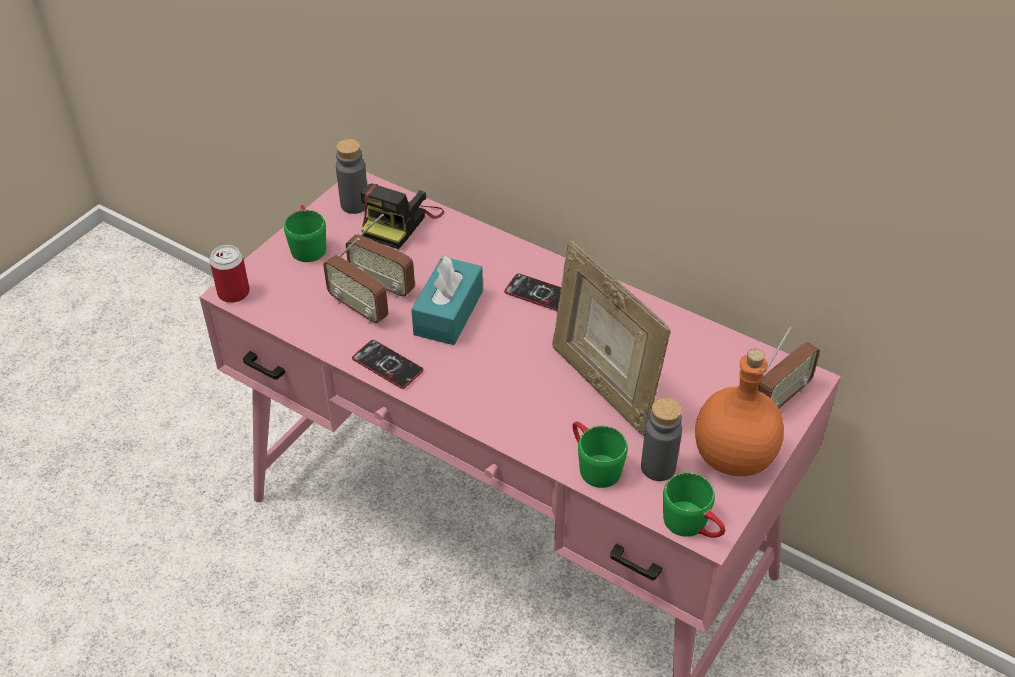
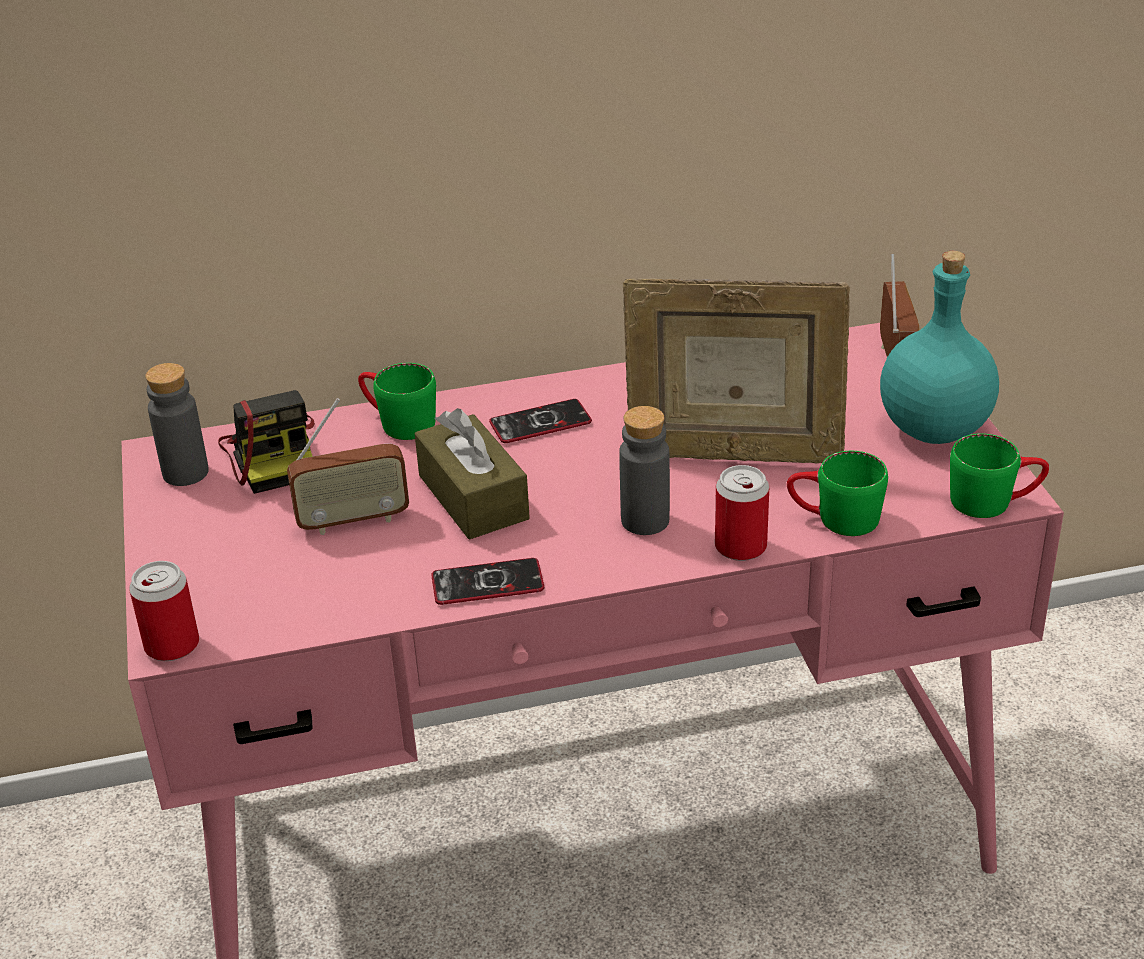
camera: 45 degrees left, 10 degrees down
green mug [284,205,326,262] -> green mug moved to [358,363,436,440]
radio [323,238,388,324] -> none
turquoise tissue box [411,255,483,345] -> brown tissue box [414,408,530,540]
grey bottle [641,398,682,481] -> grey bottle moved to [619,406,670,535]
orange bottle [695,348,784,476] -> turquoise bottle [880,251,999,444]
none -> can [715,465,769,561]

